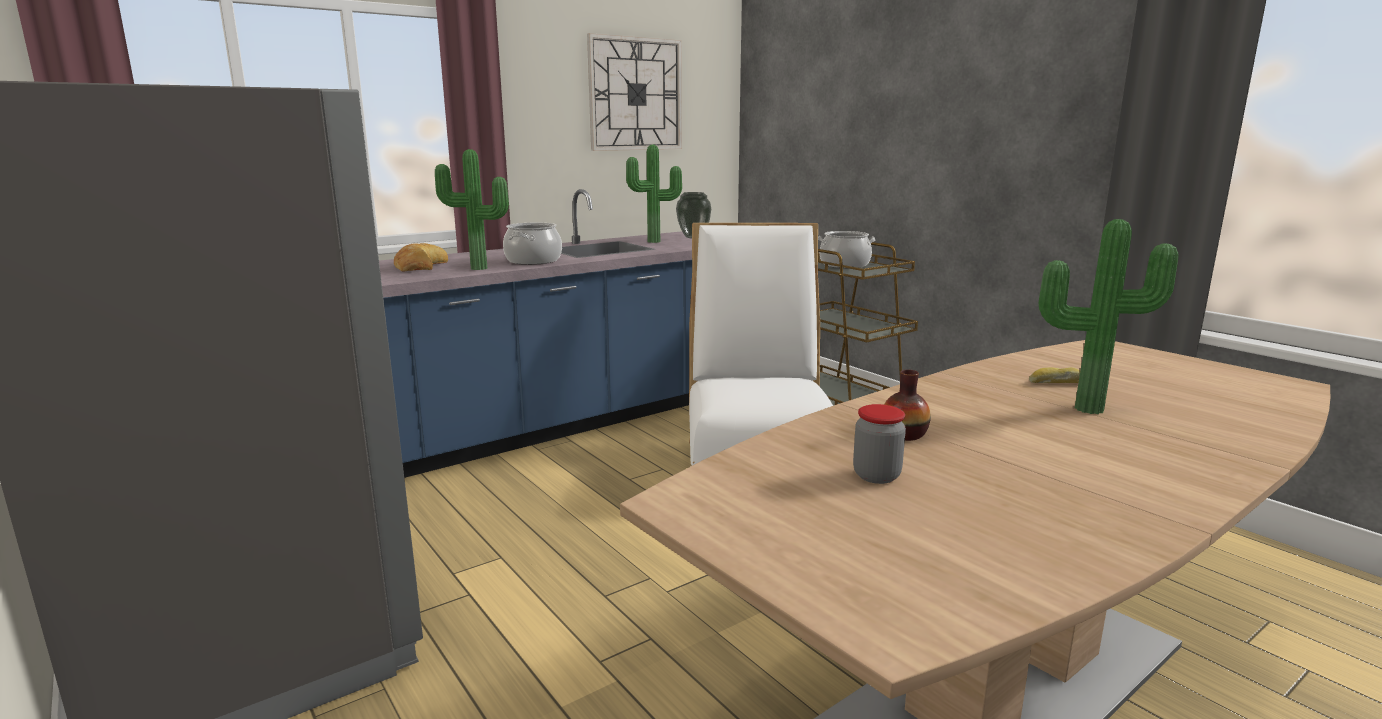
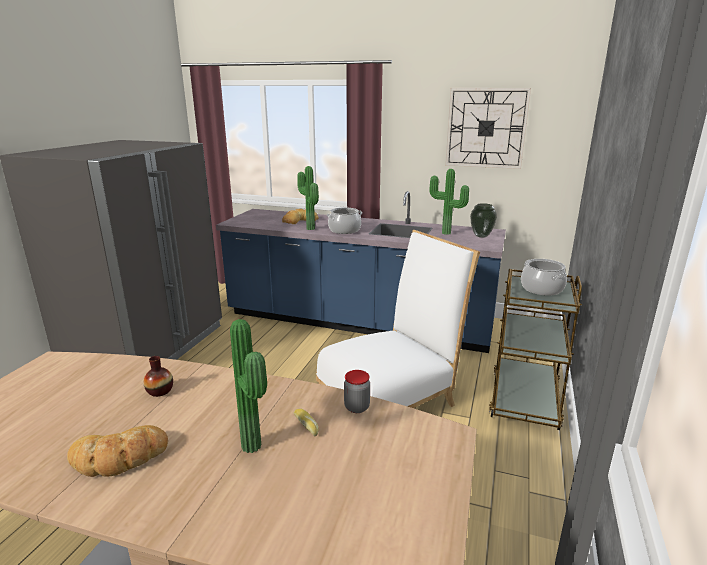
camera: 55 degrees right, 5 degrees up
jar [853,404,906,484] -> jar moved to [344,370,370,413]
none -> bread [67,425,168,477]

